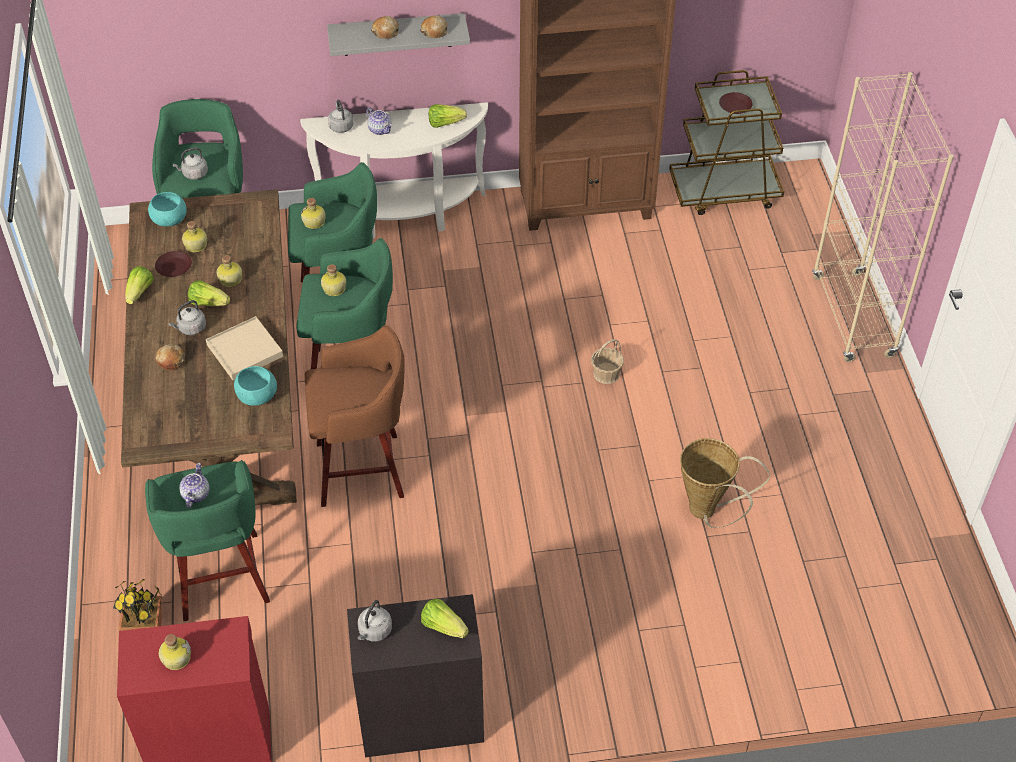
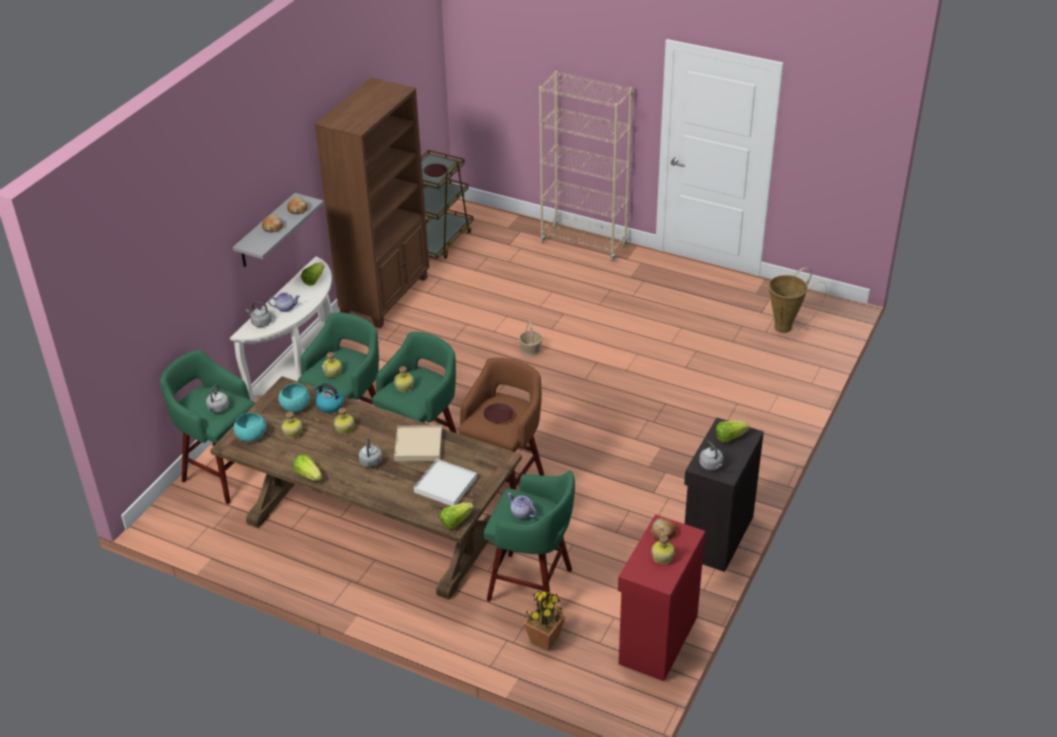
camera: 55 degrees left, 10 degrees down
brown plate [155,251,192,277] -> brown plate moved to [484,403,513,423]
bread [155,344,185,371] -> bread moved to [651,518,676,541]
lettuce [188,280,230,306] -> lettuce moved to [440,503,474,529]
turquoise bowl [234,366,277,406] -> turquoise bowl moved to [279,383,310,412]
basket [680,438,770,528] -> basket moved to [769,267,827,333]
none -> kettle [313,383,344,413]
none -> white tray [414,459,477,506]

